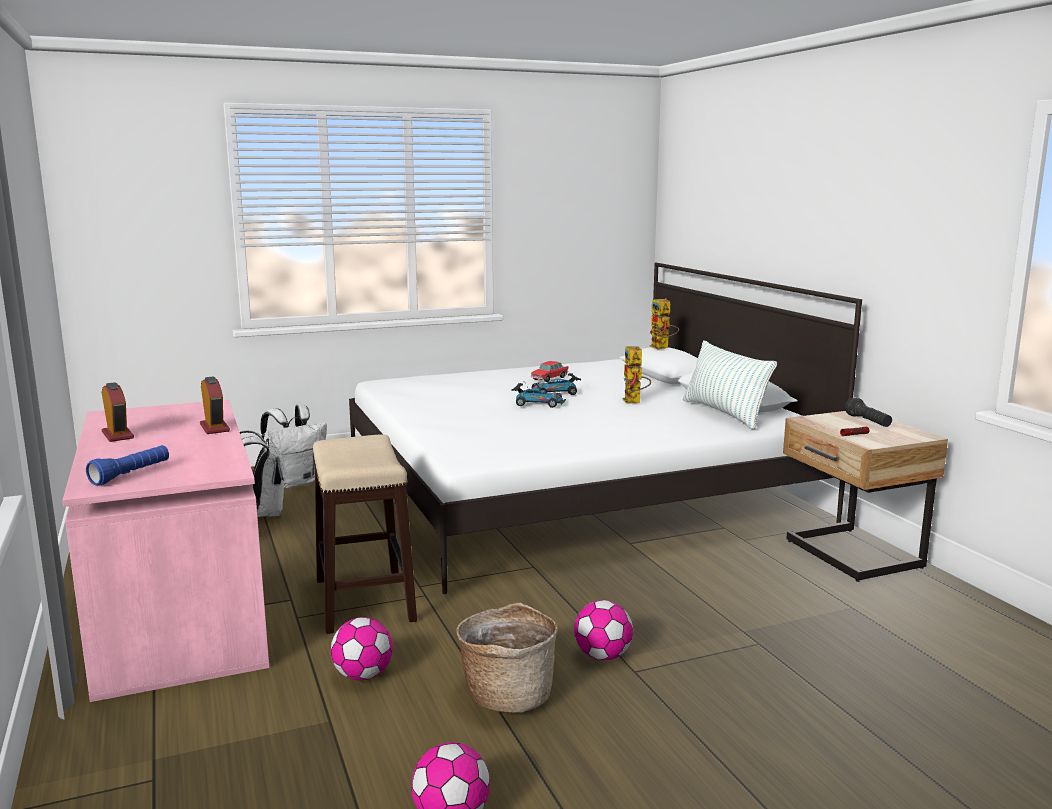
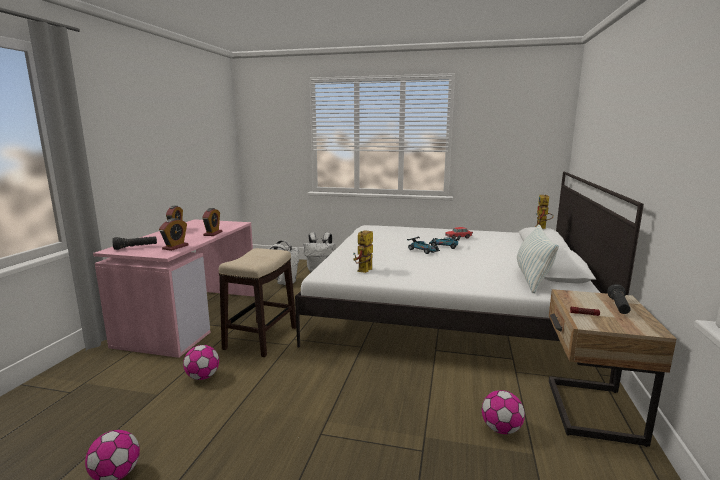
camera: 35 degrees right, 0 degrees up
blue flashlight [86,445,169,486] -> black flashlight [112,236,157,250]
basket [456,602,558,712] -> none
football [574,600,633,661] -> football moved to [482,390,525,434]
toy robot [623,346,651,404] -> toy robot moved to [353,230,373,273]
none -> alarm clock [159,218,189,251]

